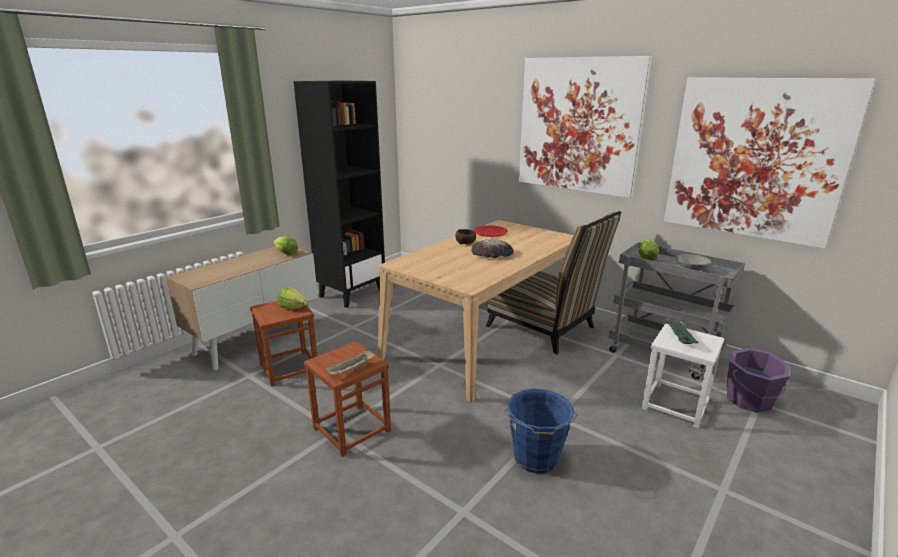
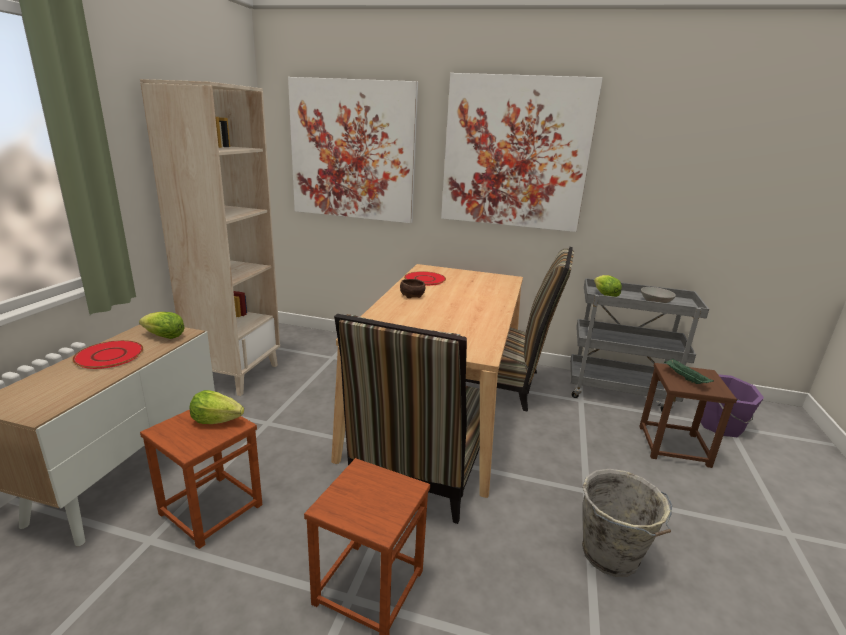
camera: 25 degrees left, 0 degrees up
black bookcase [293,80,385,308] -> beige bookcase [140,79,280,396]
beige tray [325,350,375,375] -> none
bread [471,239,514,258] -> none
blue bucket [504,388,577,474] -> grey bucket [582,469,672,577]
white stool [642,324,724,428] -> brown stool [639,363,737,468]
picture [664,77,875,248] -> picture moved to [288,77,418,223]
none -> red plate [72,340,143,369]
none -> chair [334,314,480,524]

